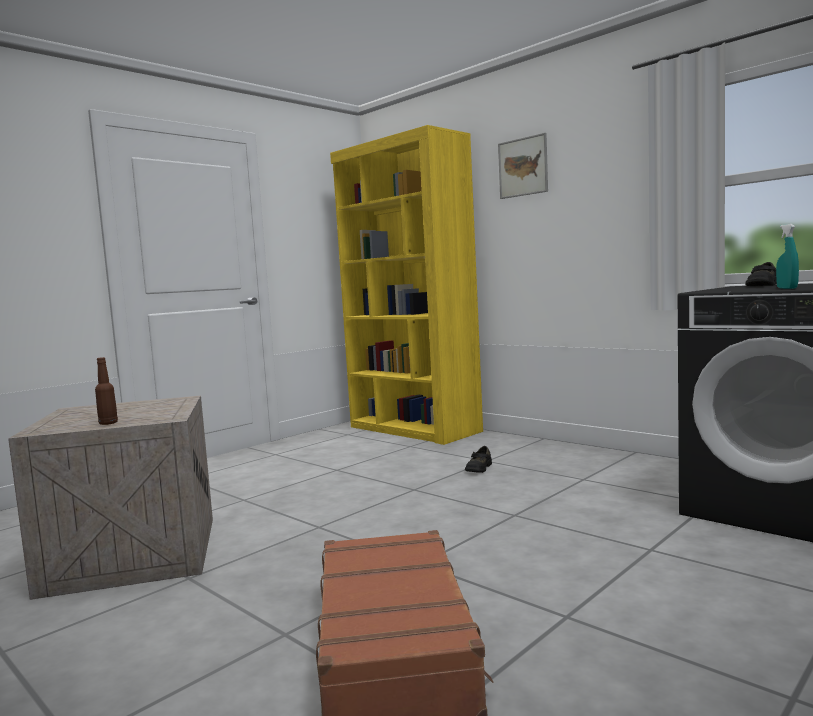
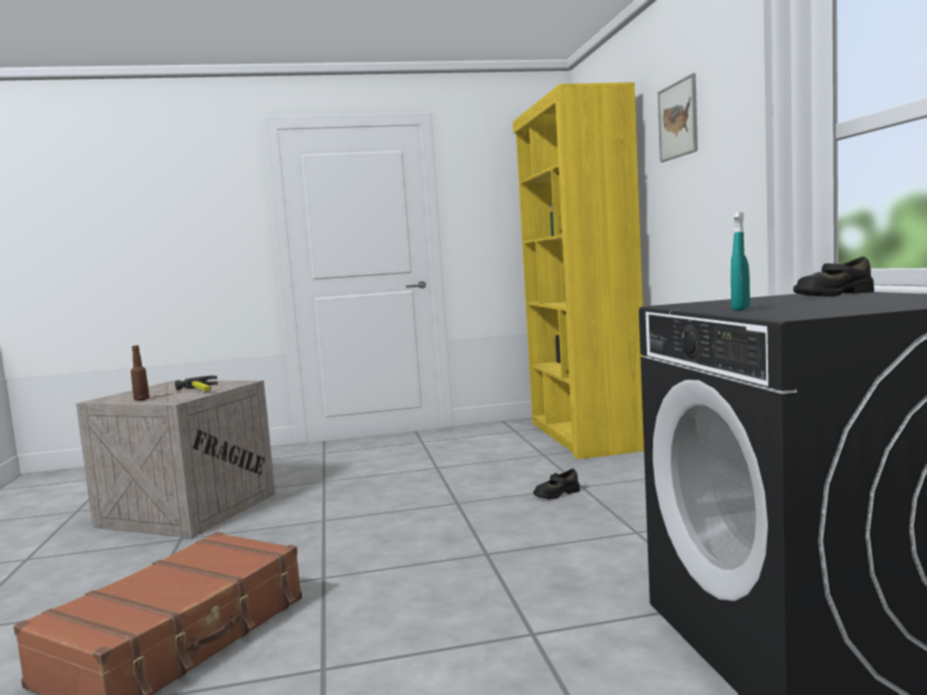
camera: 35 degrees right, 0 degrees up
none -> hammer [175,376,218,391]

